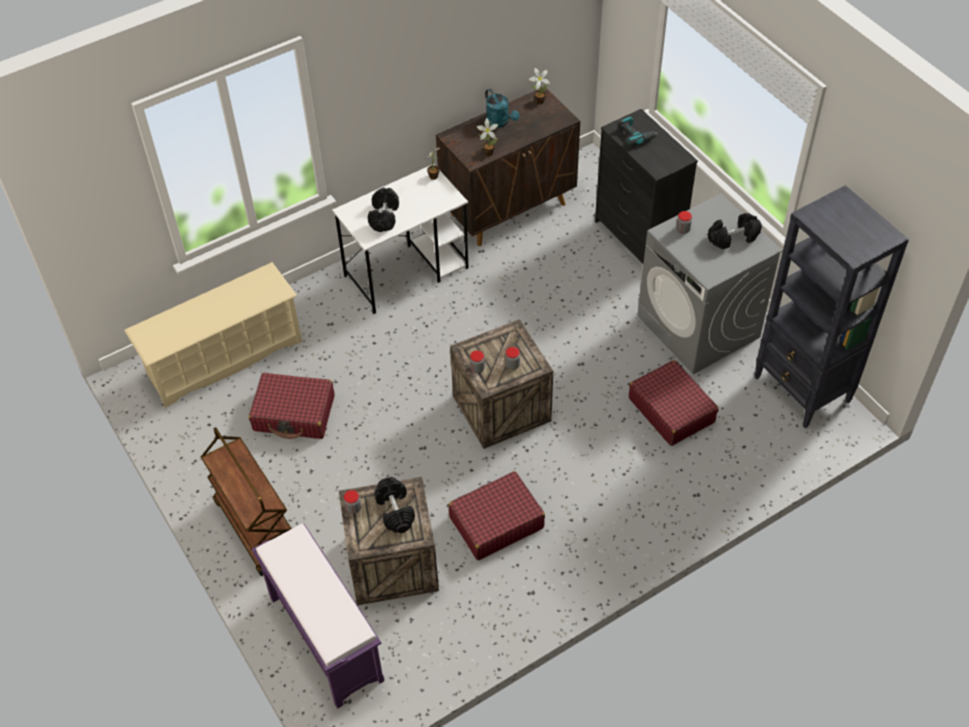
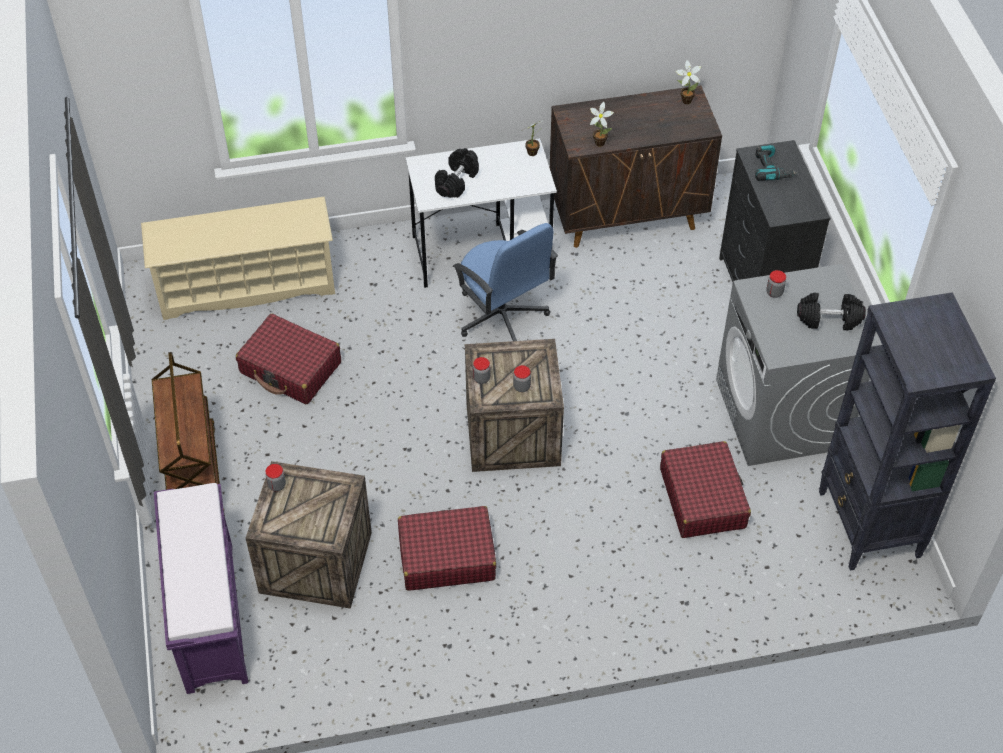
camera: 20 degrees right, 0 degrees up
black dumbbell [375,477,415,533] -> none
turquoise watering can [485,89,519,128] -> none
none -> blue office chair [452,223,558,341]

